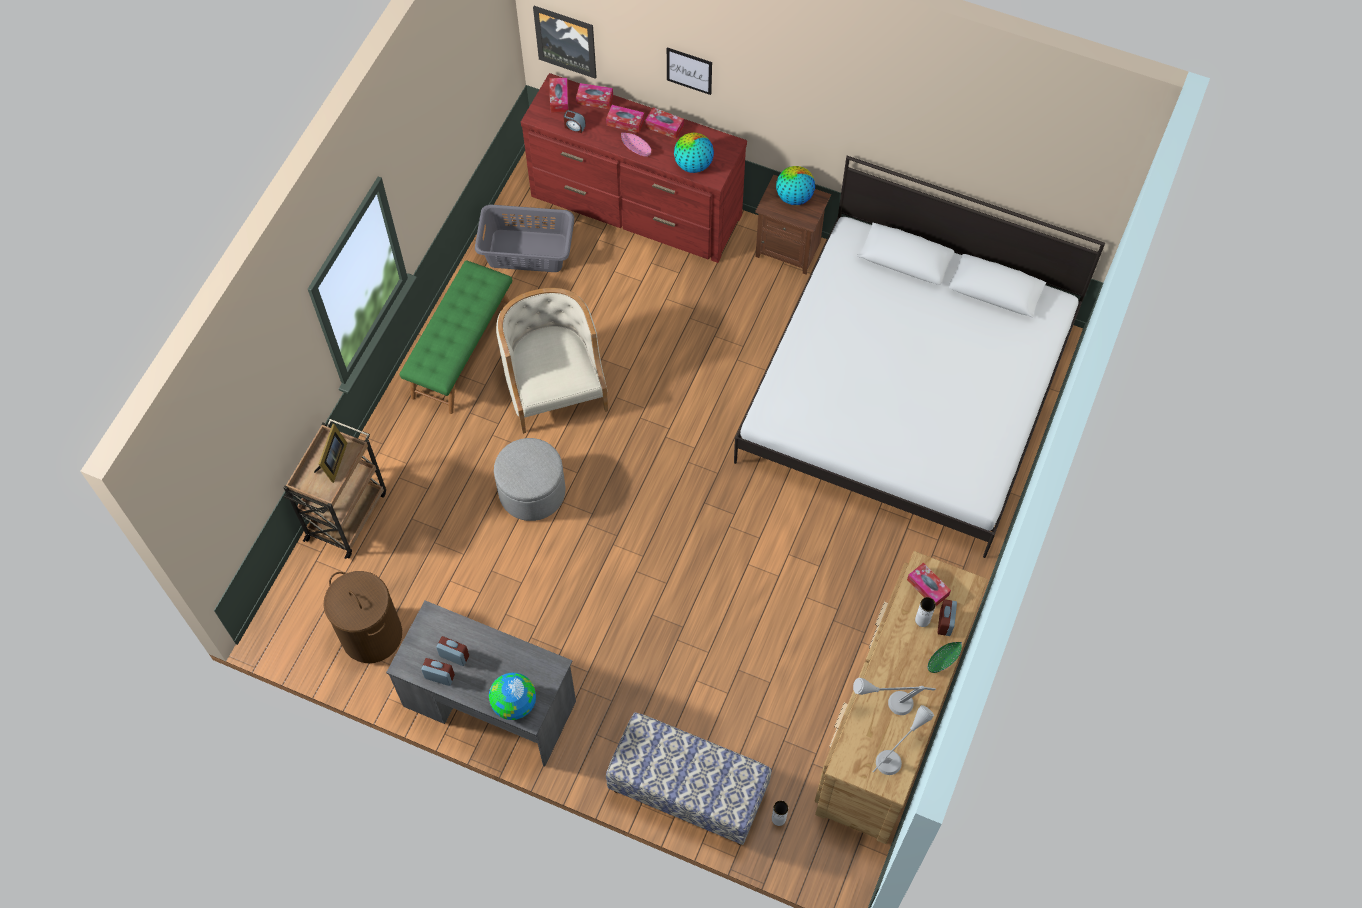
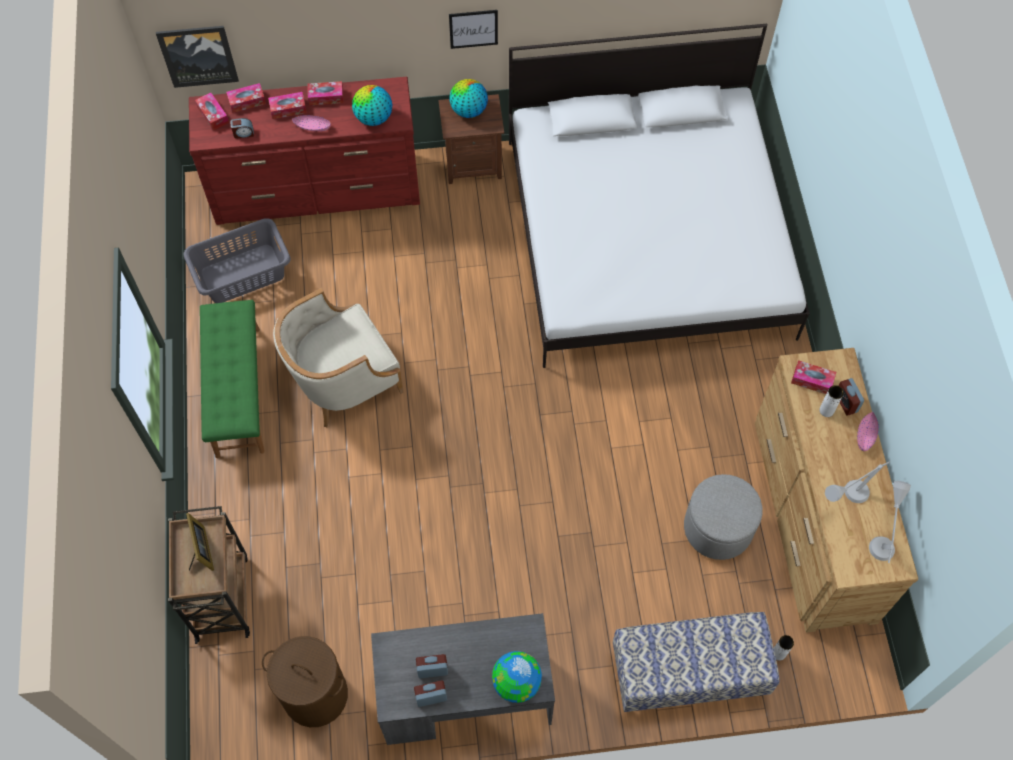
camera: 30 degrees left, 0 degrees up
grey ottoman [494,438,566,521] -> grey ottoman moved to [684,474,763,560]
beige armchair [496,288,608,434] -> beige armchair turned 75 degrees counterclockwise [273,288,404,427]
picture [667,47,712,95] -> picture moved to [449,10,498,49]
green bowl [928,642,962,673] -> pink bowl [857,412,879,451]

